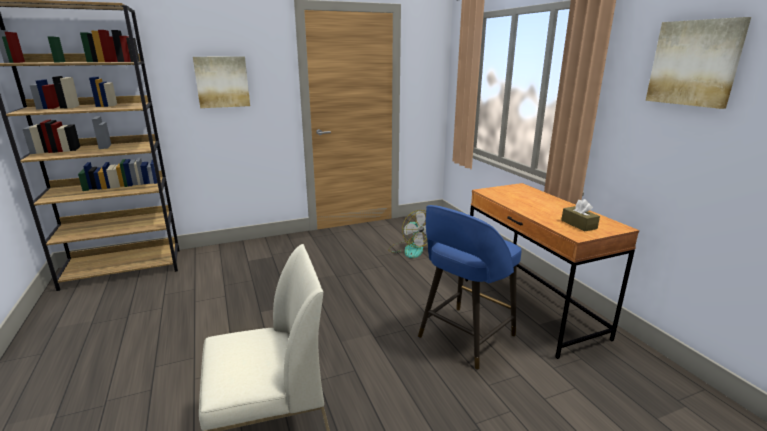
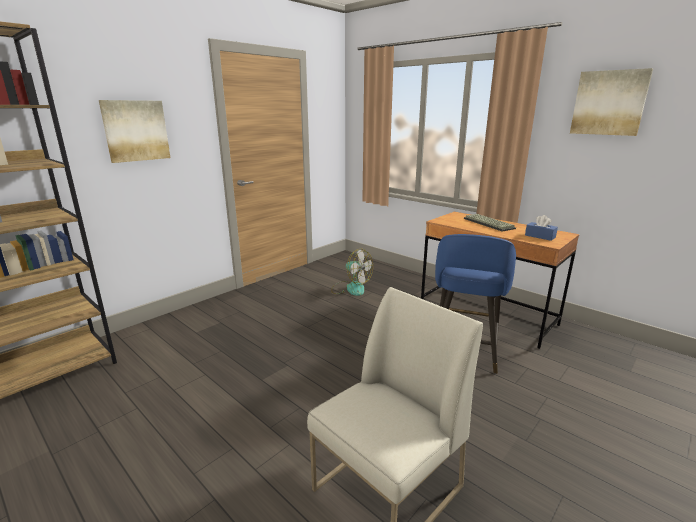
camera: 25 degrees left, 0 degrees up
brown tissue box [561,199,600,231] -> blue tissue box [525,215,558,241]
none -> keyboard [464,214,516,232]

